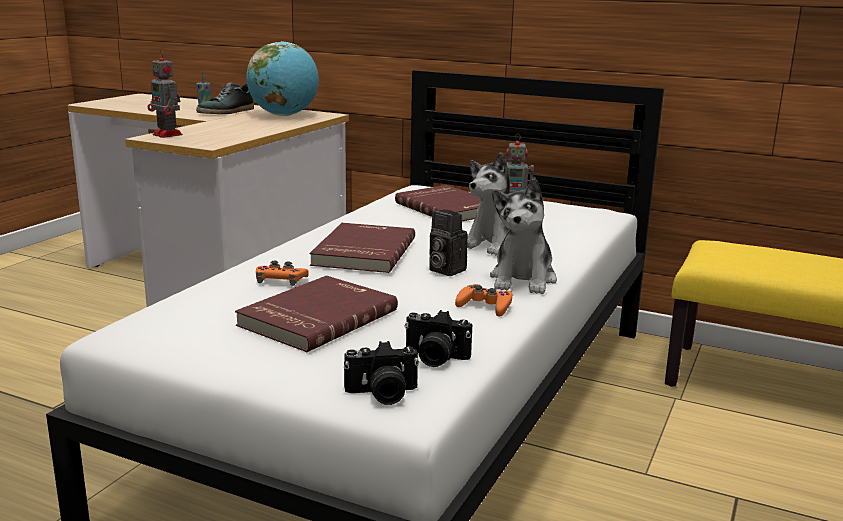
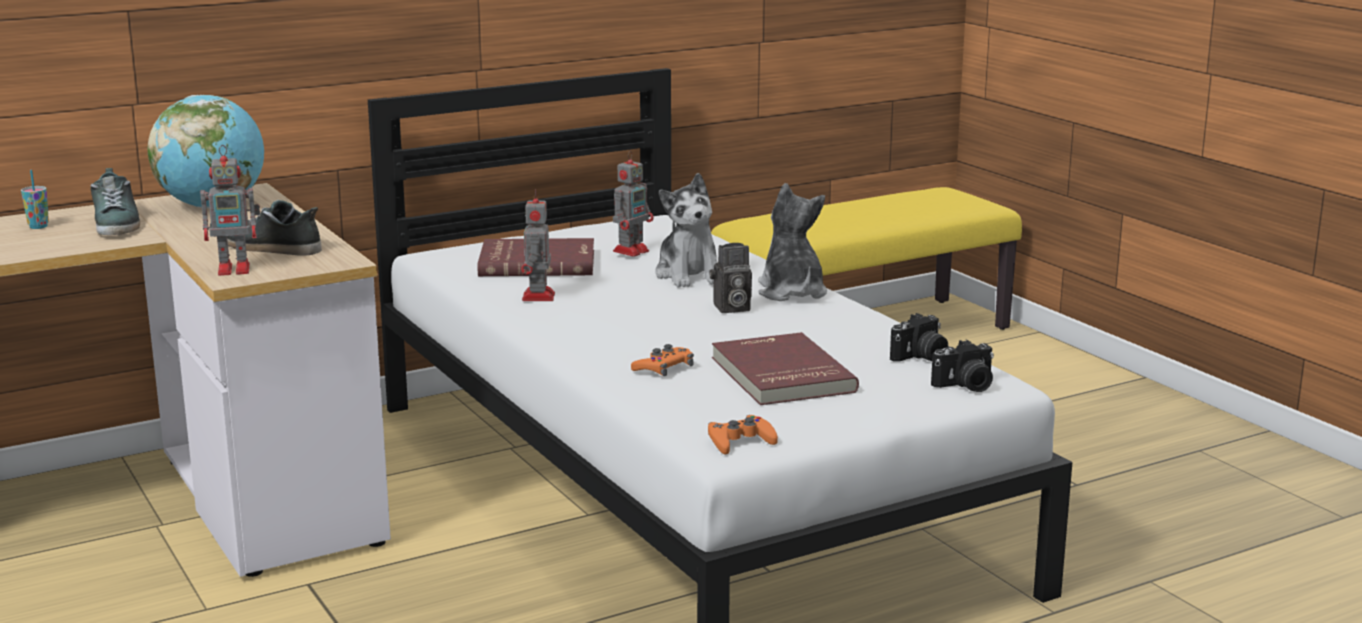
camera: 55 degrees left, 0 degrees up
red book [309,223,415,273] -> none
camera [344,341,419,405] -> camera turned 45 degrees clockwise [931,340,994,392]
orange game controller [455,284,512,317] -> orange game controller moved to [708,415,778,454]
plush toy [490,178,557,294] -> plush toy turned 150 degrees counterclockwise [758,183,827,301]
none -> shoe [227,200,322,256]
none -> toy robot [521,189,555,301]

